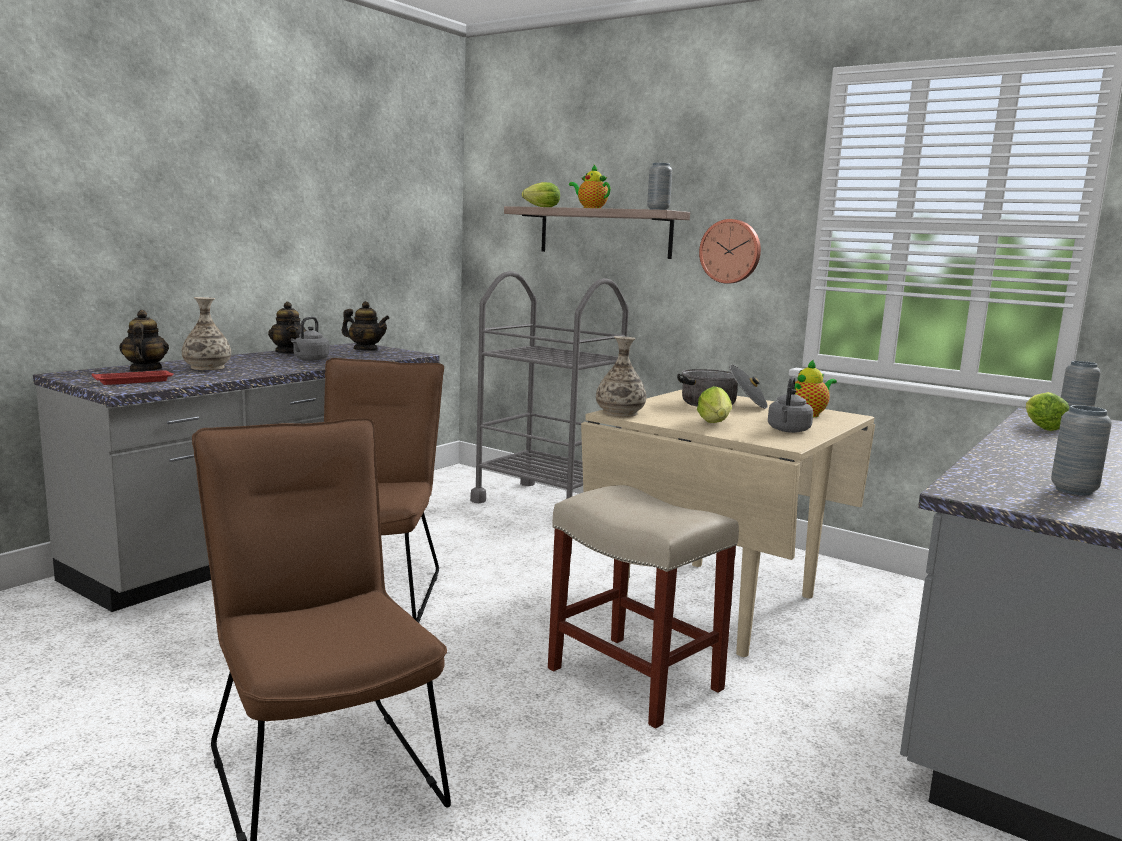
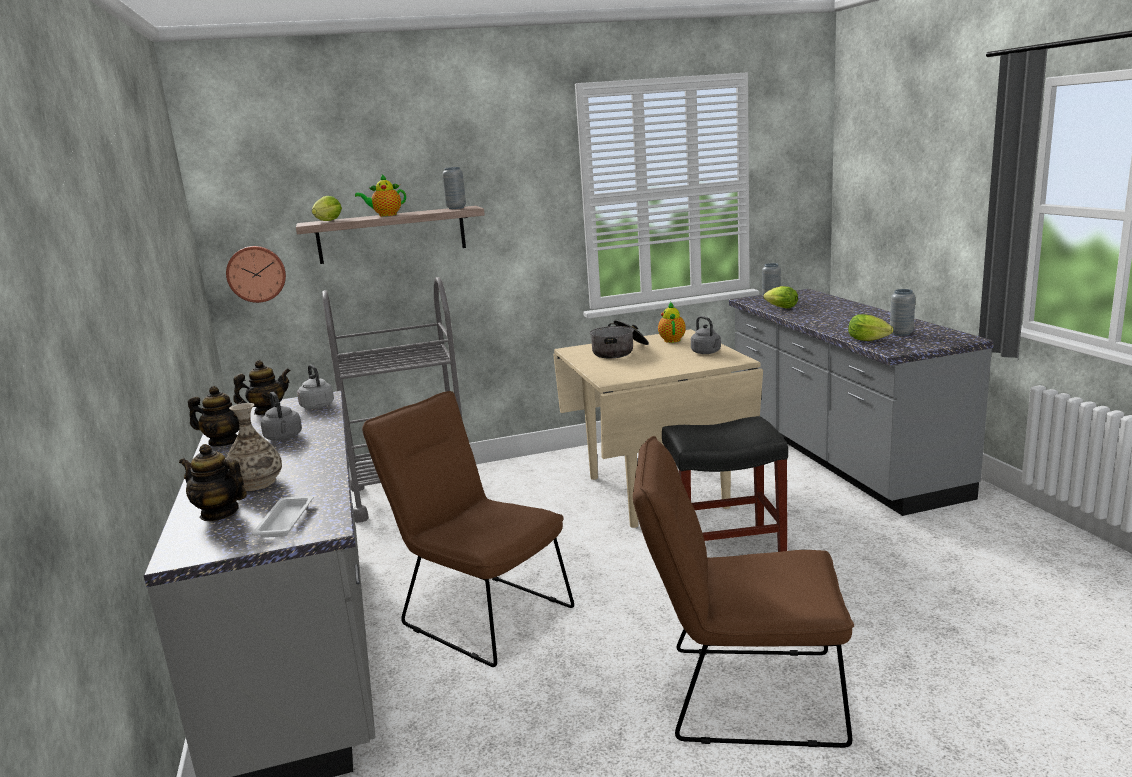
camera: 50 degrees left, 5 degrees up
red tray [92,370,174,385] -> white tray [252,496,313,538]
beige stool [548,485,739,729] -> black stool [662,416,788,552]
vase [596,336,646,417] -> none
lettuce [697,386,732,423] -> lettuce moved to [848,314,893,341]
wall clock [699,219,761,284] -> wall clock moved to [226,246,286,303]
none -> grey kettle [297,364,334,409]

